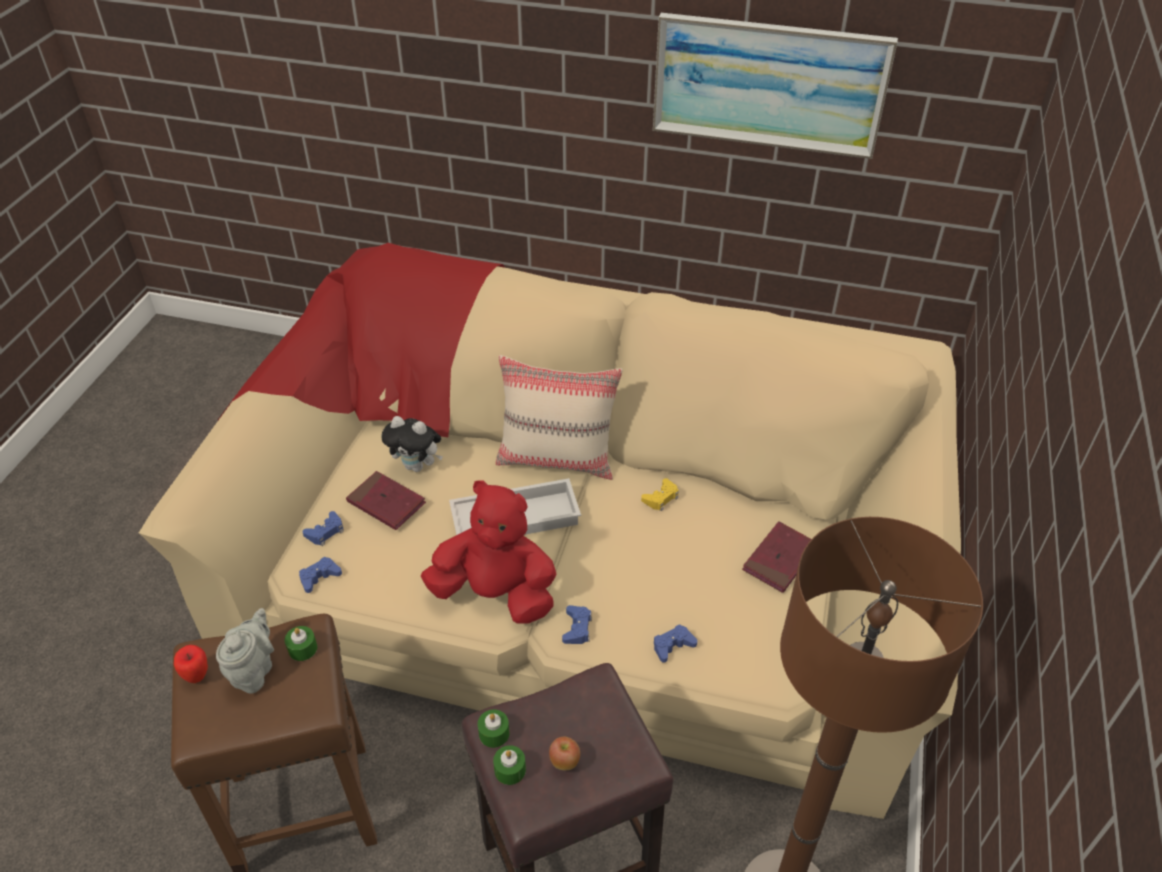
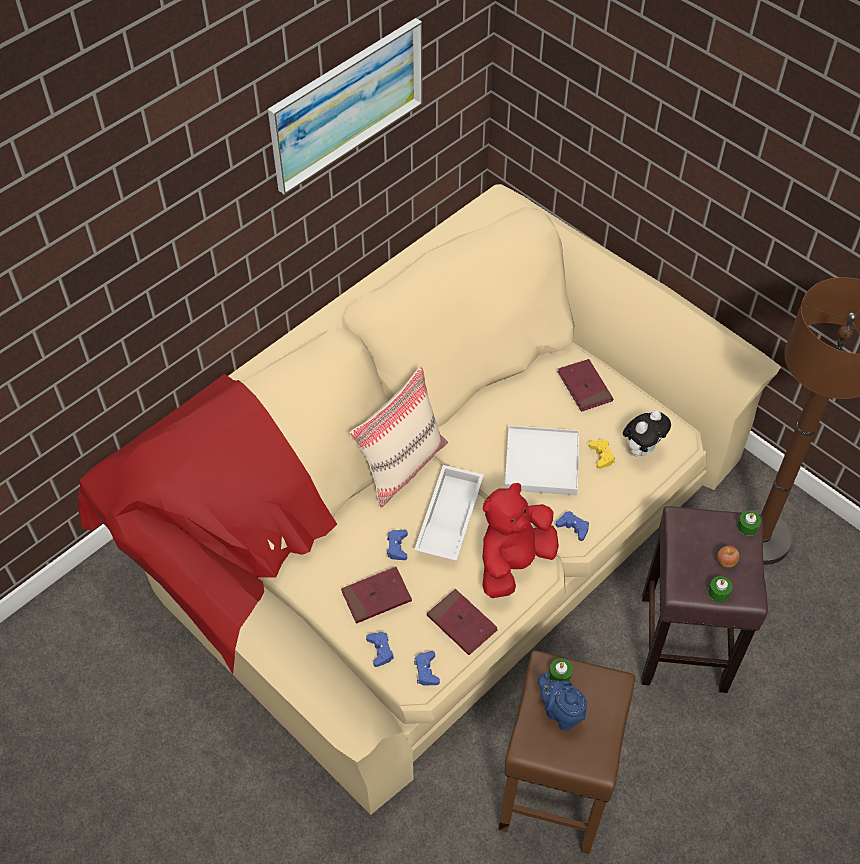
camera: 60 degrees left, 10 degrees up
apple [174,645,208,683] -> none
grey teapot [216,608,274,694] -> blue teapot [538,672,587,730]
plush toy [381,416,443,472] -> plush toy moved to [623,410,671,456]
green candle [478,709,510,748] -> green candle moved to [737,511,761,536]
yellow game controller [641,478,679,511] -> yellow game controller moved to [589,439,615,469]
blue game controller [654,624,697,663] -> blue game controller moved to [387,530,408,560]
none -> red book [427,589,498,655]
none -> white tray [505,425,579,495]

